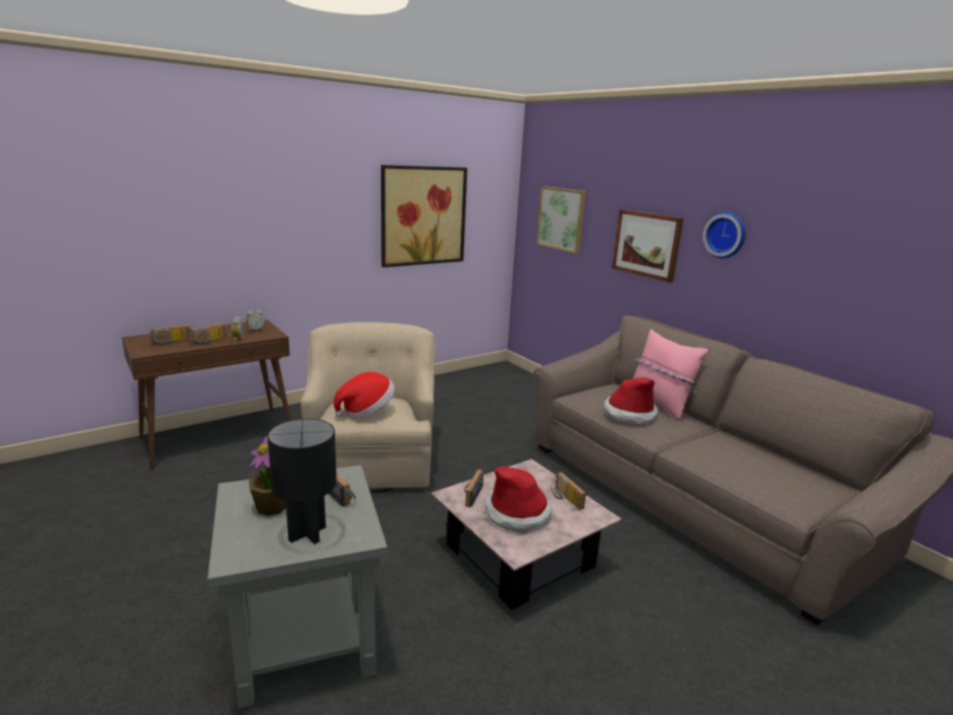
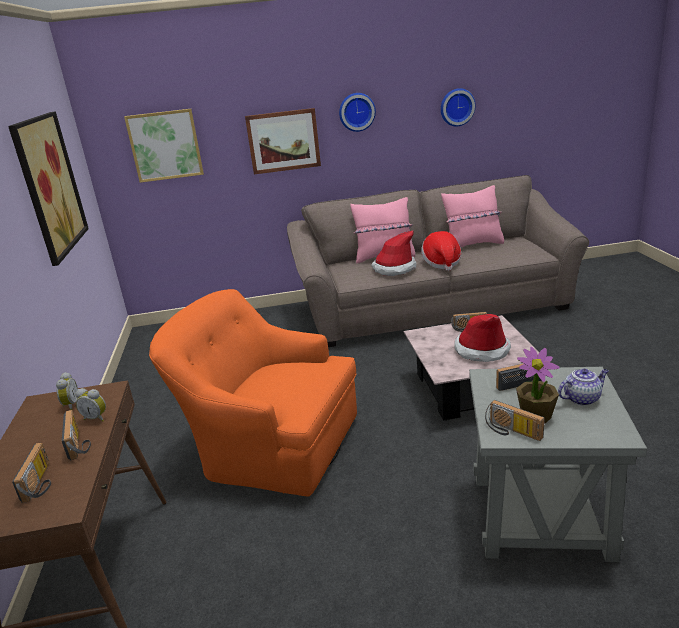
camera: 60 degrees left, 5 degrees up
black table lamp [267,418,337,544] -> teapot [558,369,608,406]
beige armchair [301,322,435,493] -> orange armchair [149,289,357,496]
hat [334,372,395,418] -> hat moved to [421,231,461,271]
radio [464,469,484,507] -> radio moved to [485,400,545,441]
none -> wall clock [441,88,476,127]
none -> pink pillow [441,185,504,248]

